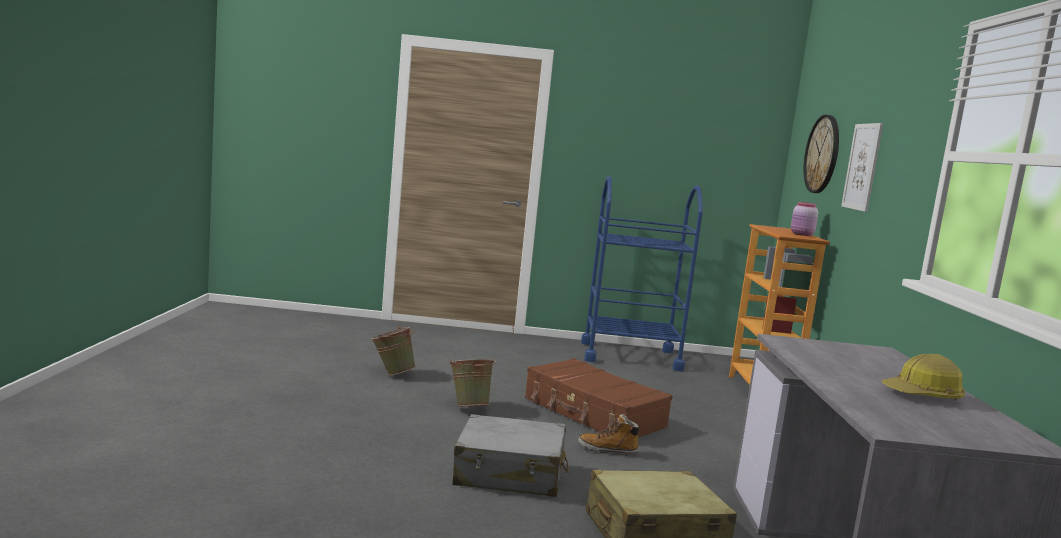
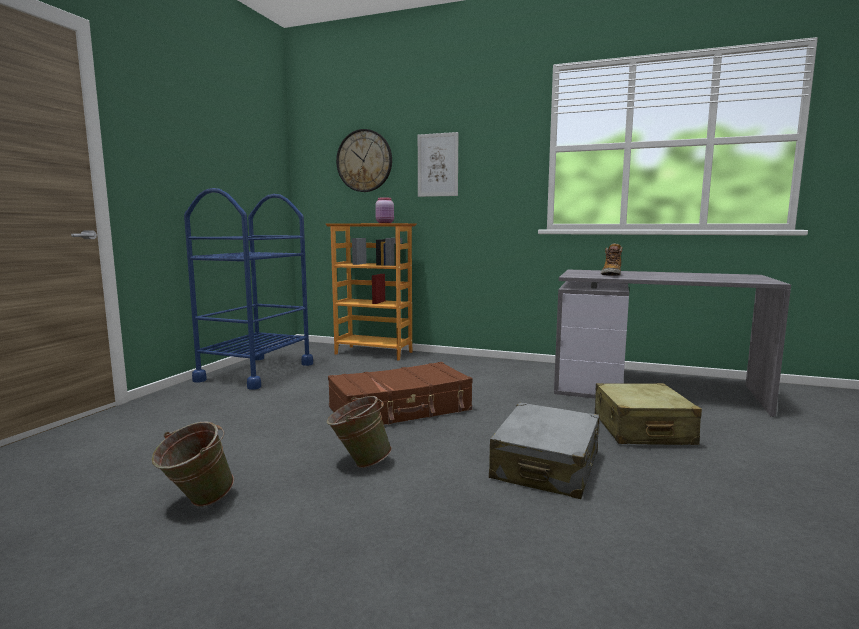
camera: 70 degrees left, 0 degrees up
boot [578,414,642,455] -> boot moved to [601,243,623,276]
hard hat [881,354,965,400] -> none

